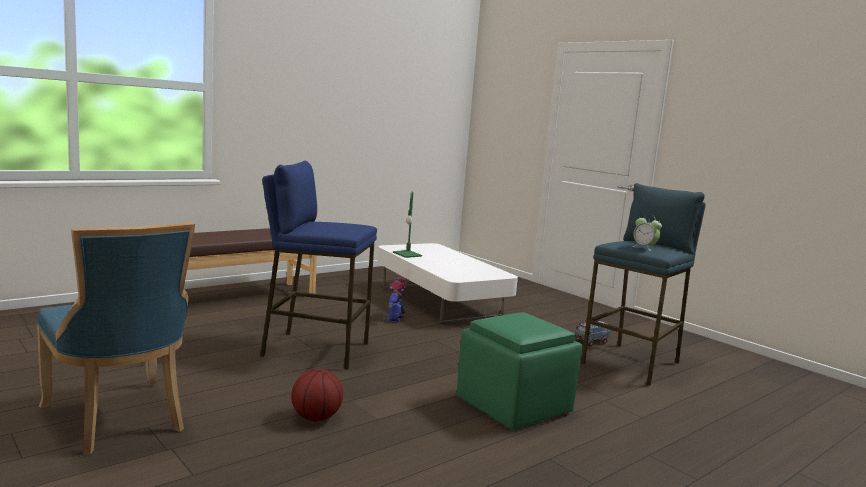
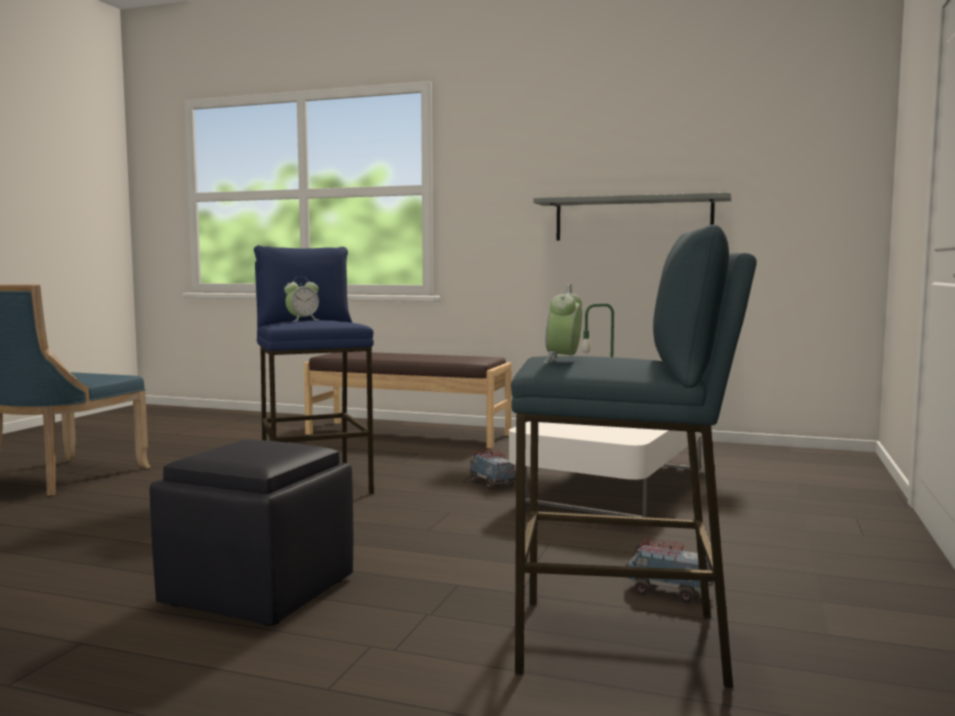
camera: 60 degrees right, 5 degrees down
basketball [291,369,343,421] -> none
toy robot [386,278,406,322] -> toy truck [470,449,516,490]
green ottoman [457,312,582,430] -> black ottoman [150,439,353,626]
none -> alarm clock [284,278,319,321]
none -> grey shelf [533,193,731,241]

